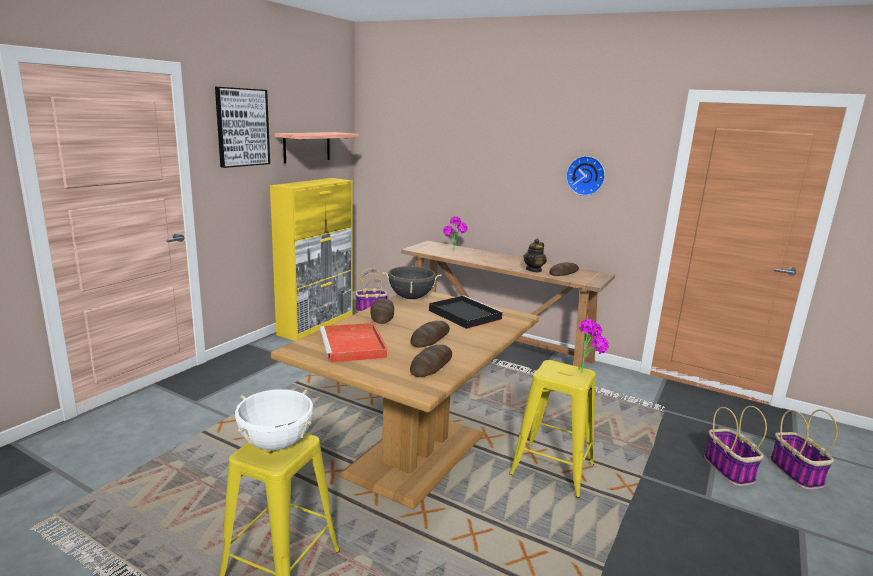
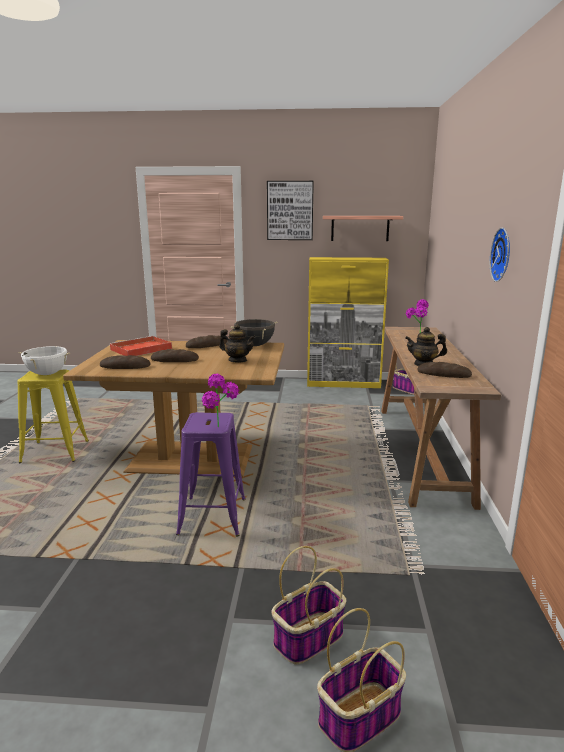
camera: 65 degrees right, 0 degrees up
black tray [429,295,504,329] -> teapot [219,324,255,362]
yellow stool [509,360,596,498] -> purple stool [176,412,246,536]

